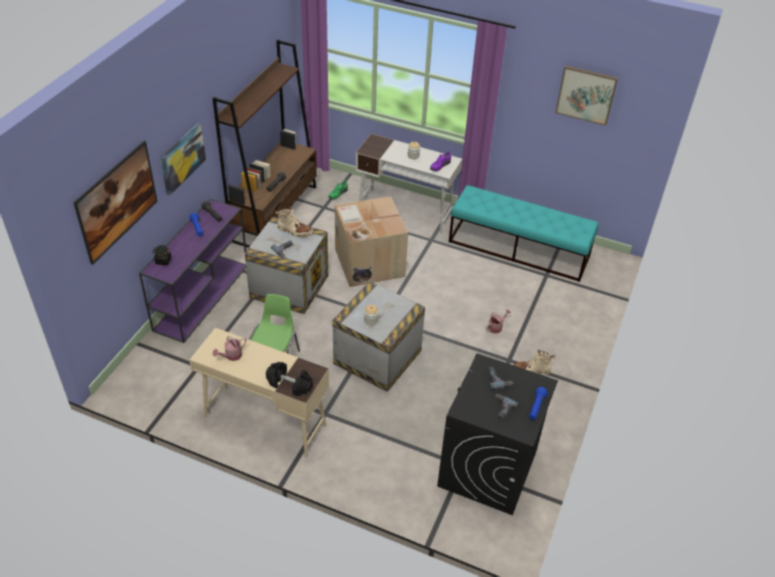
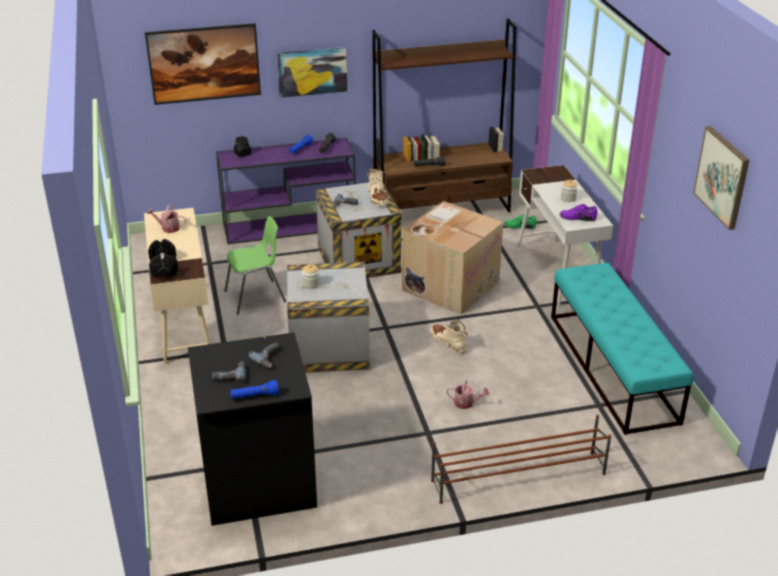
camera: 55 degrees right, 10 degrees down
beige boot [514,350,555,375] -> beige boot moved to [431,319,468,354]
none -> brown shoe rack [431,415,611,504]

